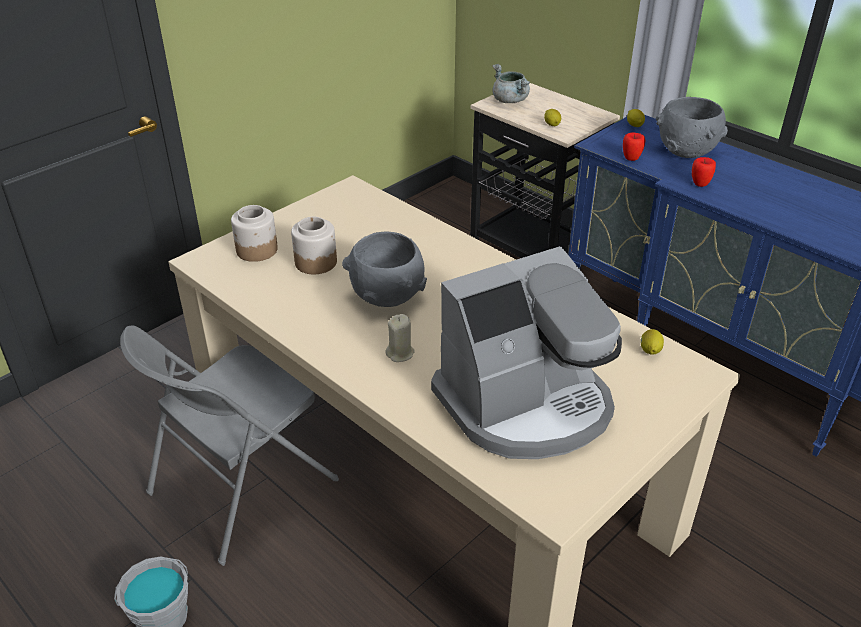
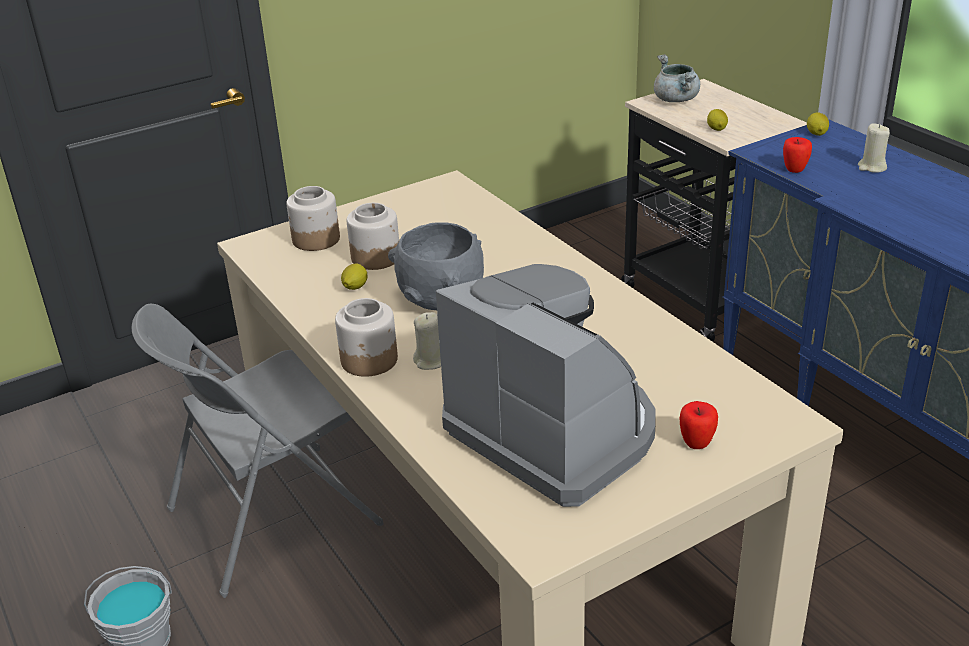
camera: 15 degrees right, 5 degrees down
coffee machine [431,246,622,459] -> coffee machine turned 120 degrees counterclockwise [436,264,656,507]
lemon [640,329,664,355] -> lemon moved to [341,264,367,290]
grey bowl [656,97,728,158] -> beige candle [858,123,890,173]
apple [692,157,716,187] -> apple moved to [680,401,718,449]
none -> jar [335,298,398,377]

